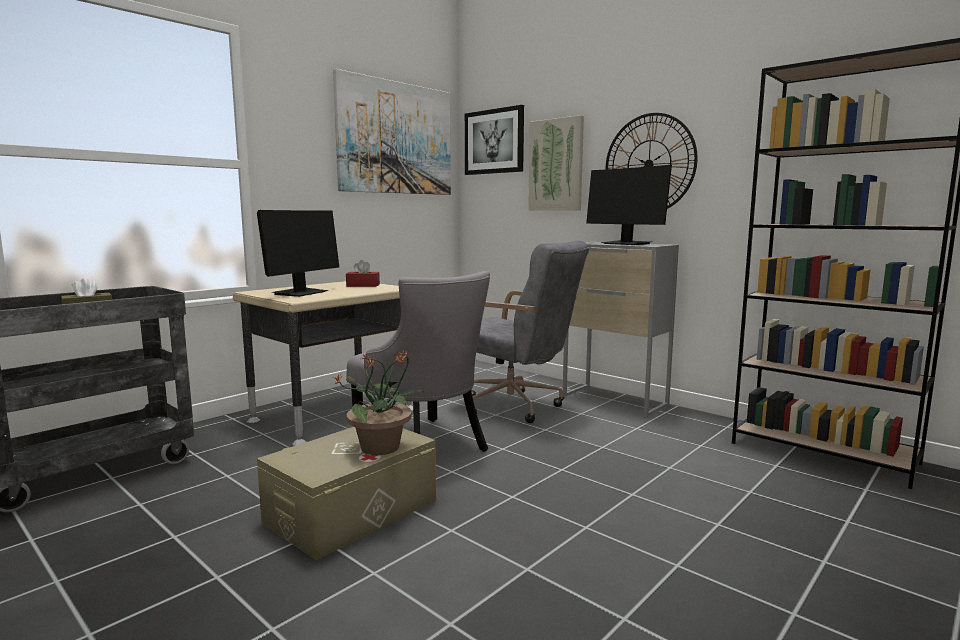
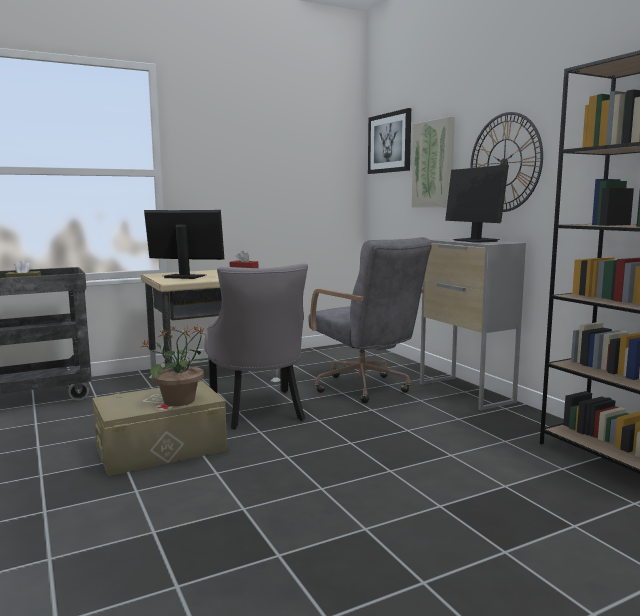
camera: 20 degrees right, 0 degrees up
monitor [257,210,339,297] -> monitor turned 120 degrees counterclockwise [144,210,224,279]
picture [333,69,451,195] -> none

